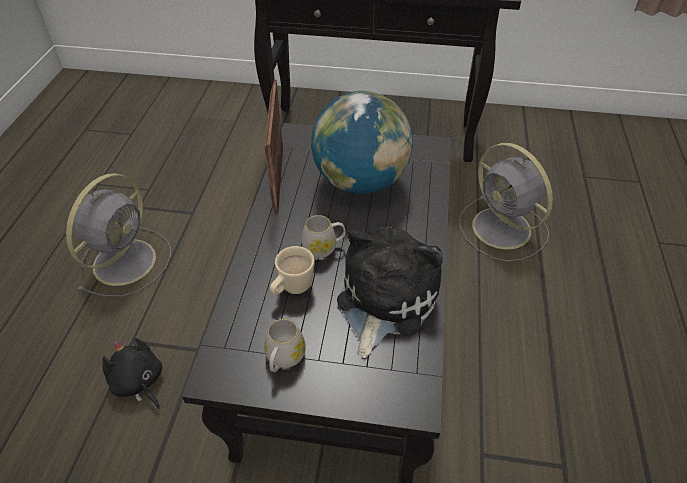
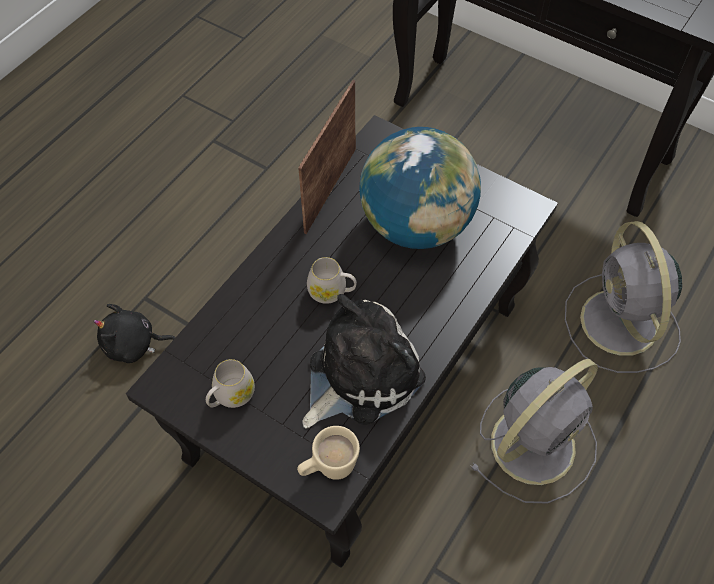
camera: 25 degrees right, 10 degrees up
grey fan [66,173,171,297] -> grey fan moved to [470,359,598,504]
black plush toy [103,338,162,409] -> black plush toy turned 75 degrees counterclockwise [93,304,176,363]
beige mug [270,246,315,295] -> beige mug moved to [297,426,360,480]

